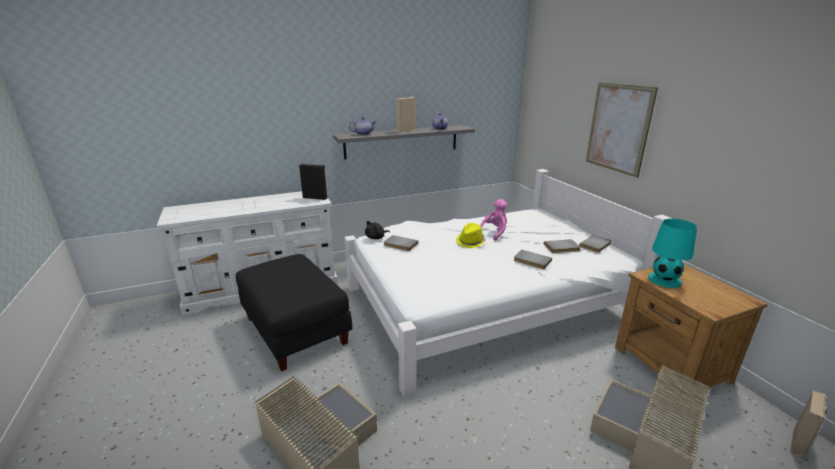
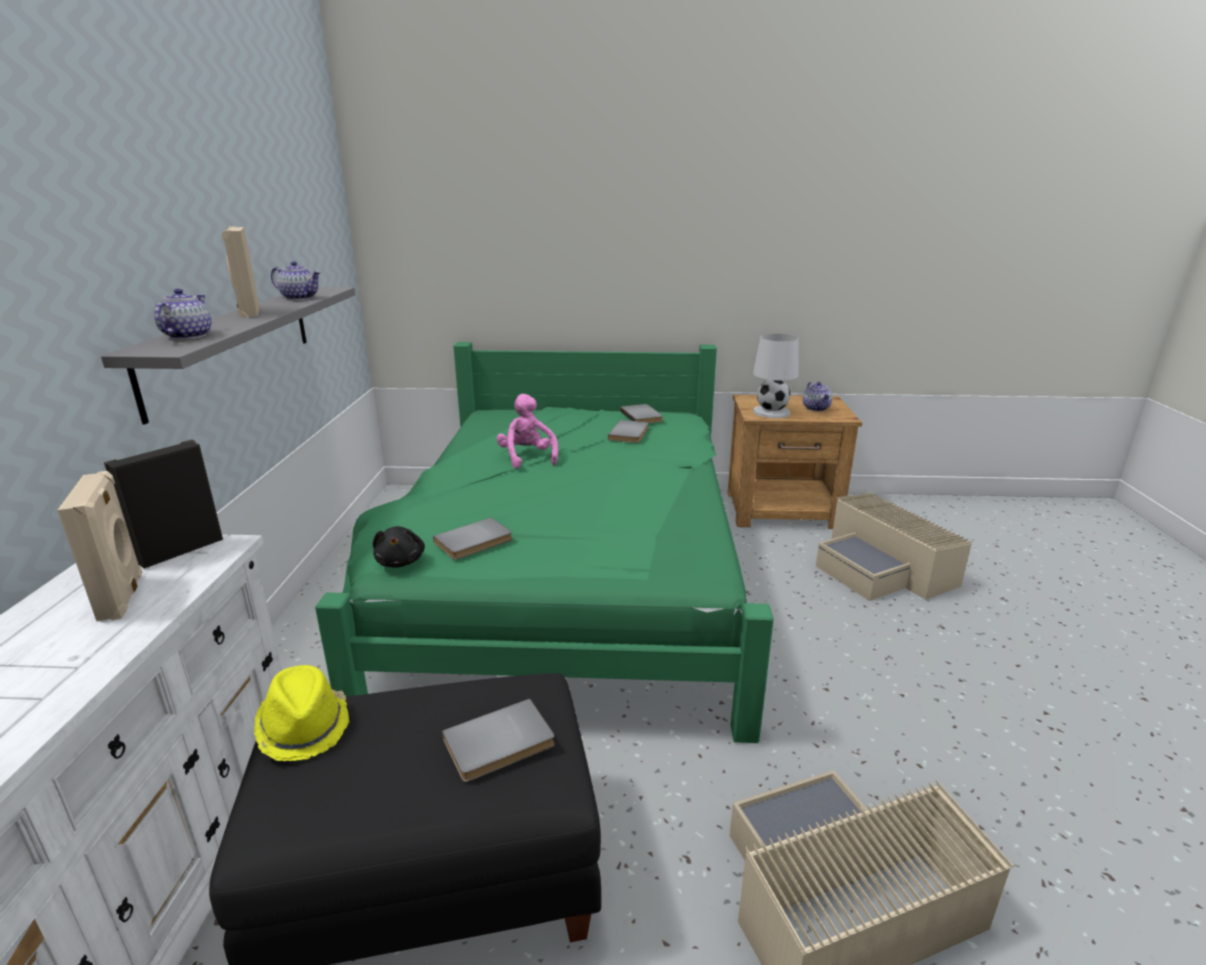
camera: 65 degrees left, 0 degrees up
white bed [344,169,672,397] -> green bed [315,342,774,743]
yellow hat [456,223,486,248] -> yellow hat moved to [254,665,349,761]
grey book [514,250,552,269] -> grey book moved to [442,699,555,782]
picture [586,82,658,178] -> none
turquoise table lamp [648,219,697,288] -> white table lamp [753,334,798,418]
beige speaker [790,391,827,458] -> beige speaker moved to [58,471,142,622]
none -> teapot [803,382,832,411]

